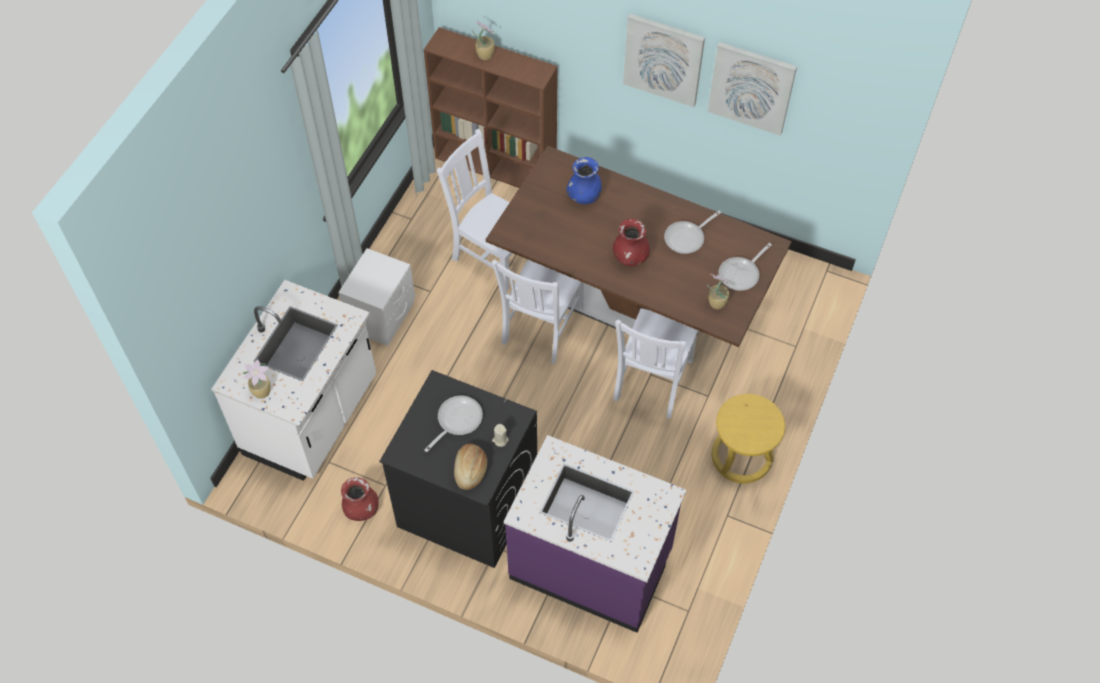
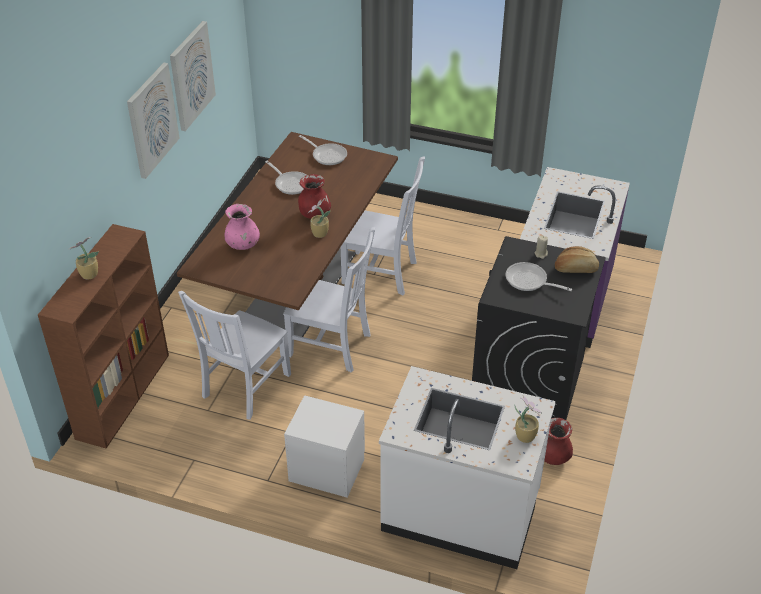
camera: 95 degrees left, 15 degrees down
blue vase [566,157,602,204] -> pink vase [224,204,260,250]
potted plant [707,274,734,309] -> potted plant moved to [308,198,331,238]
yellow stool [712,394,785,484] -> none

